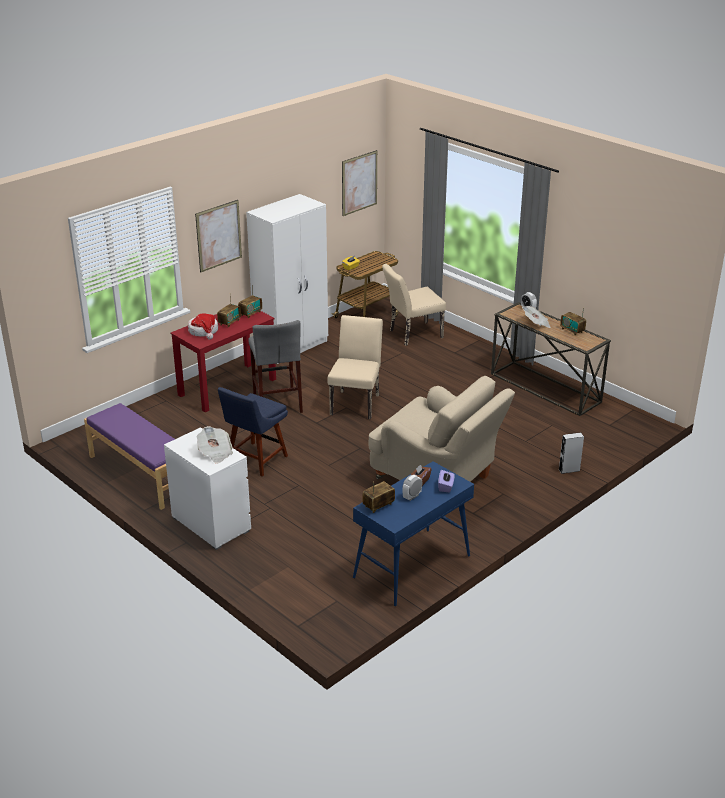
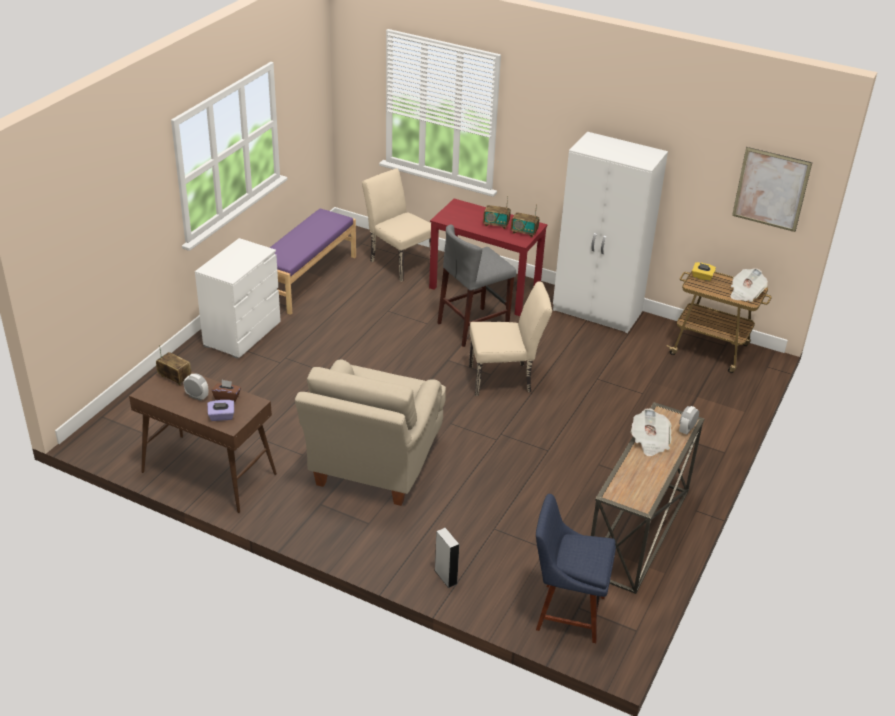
camera: 70 degrees right, 5 degrees up
hat [188,313,218,340] -> none
picture [195,200,242,272] -> none
newspaper [197,426,233,464] -> newspaper moved to [730,268,768,302]
blue chair [218,387,288,477] -> blue chair moved to [536,494,616,643]
blue console table [353,461,474,606] -> brown console table [129,372,277,513]
beige chair [382,264,446,346] -> beige chair moved to [362,168,431,282]
radio [560,307,586,336] -> none

